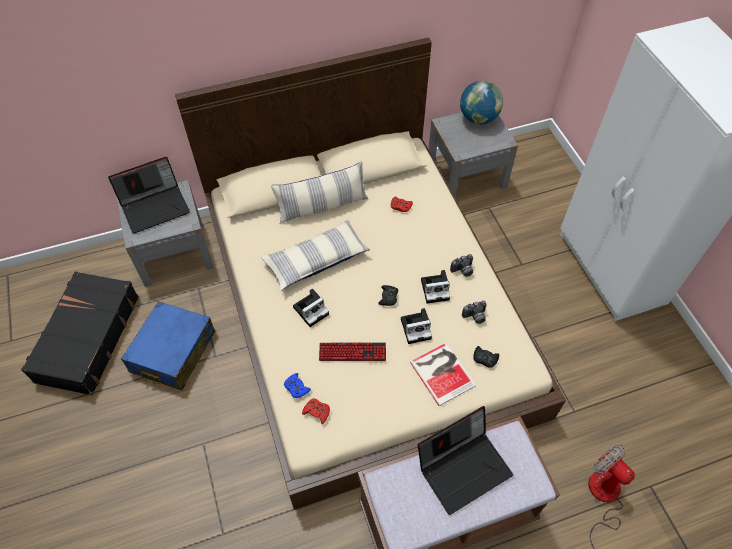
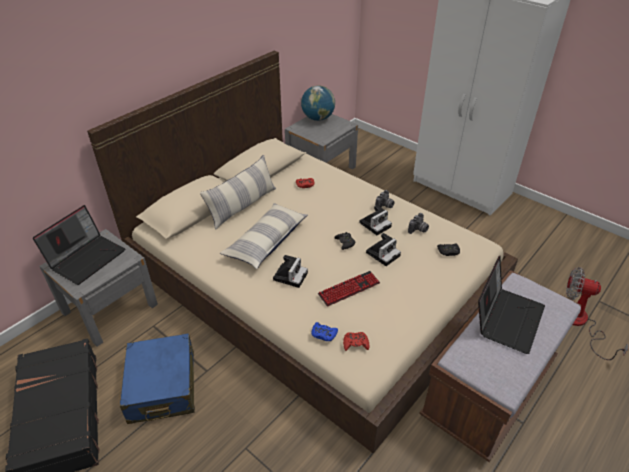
camera: 30 degrees left, 15 degrees down
book [410,343,476,406] -> none

